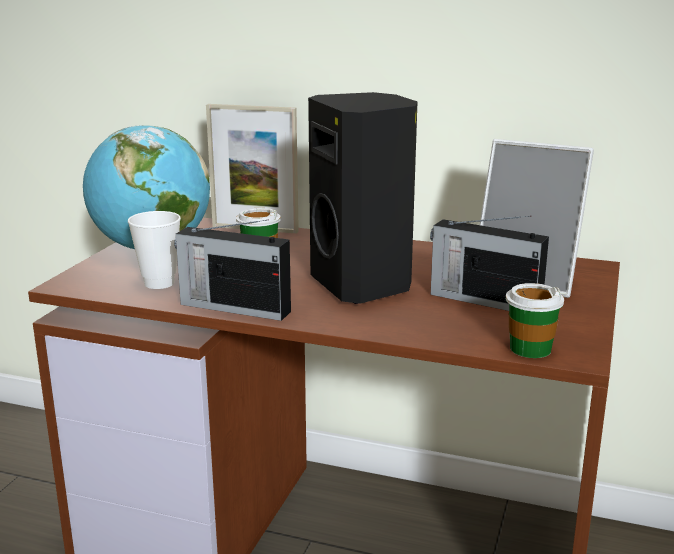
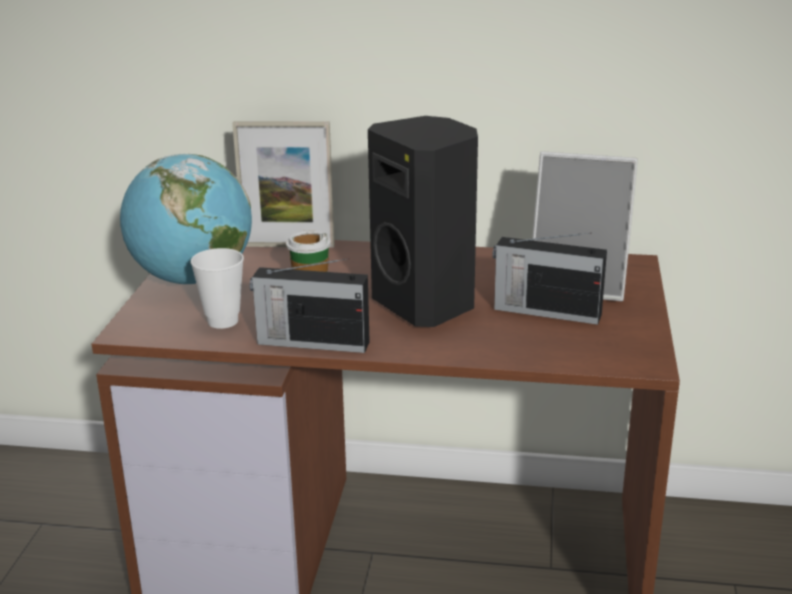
camera: 10 degrees left, 5 degrees up
cup [506,283,564,358] -> none

